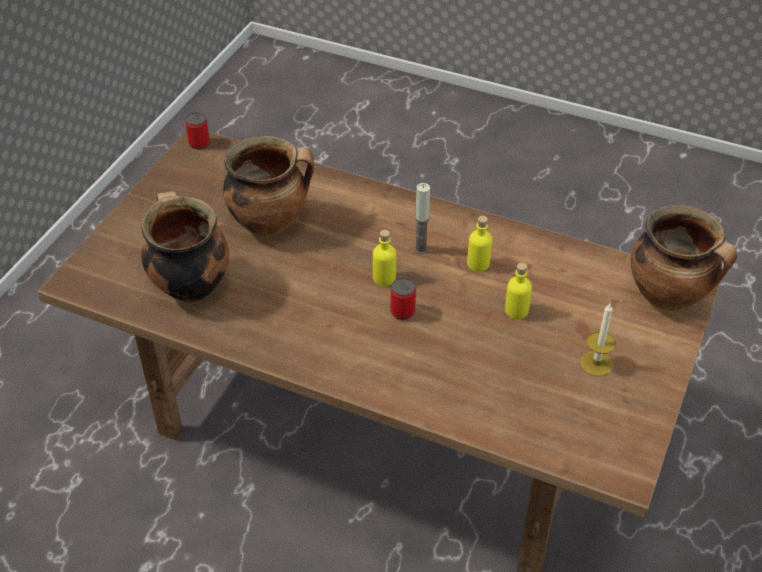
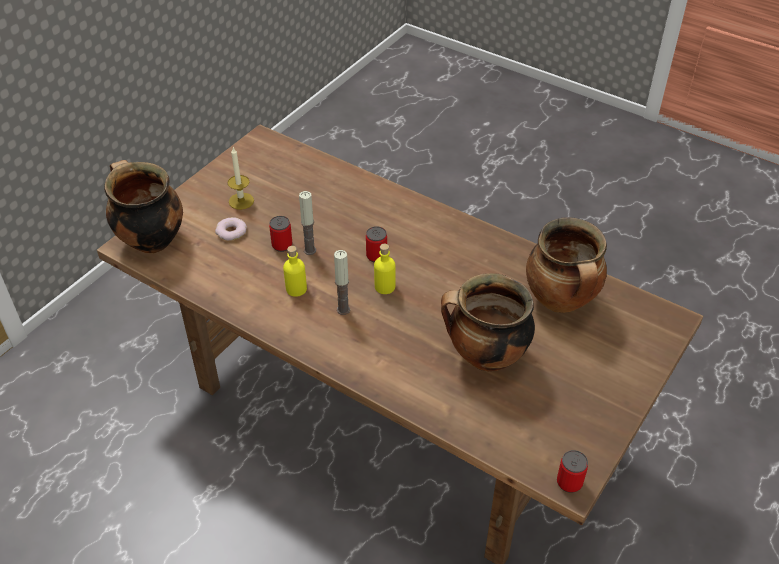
camera: 170 degrees left, 0 degrees up
yellow bottle [505,263,532,319] -> can [269,216,292,252]
none -> donut [215,217,247,240]
none -> candle [299,191,316,255]

